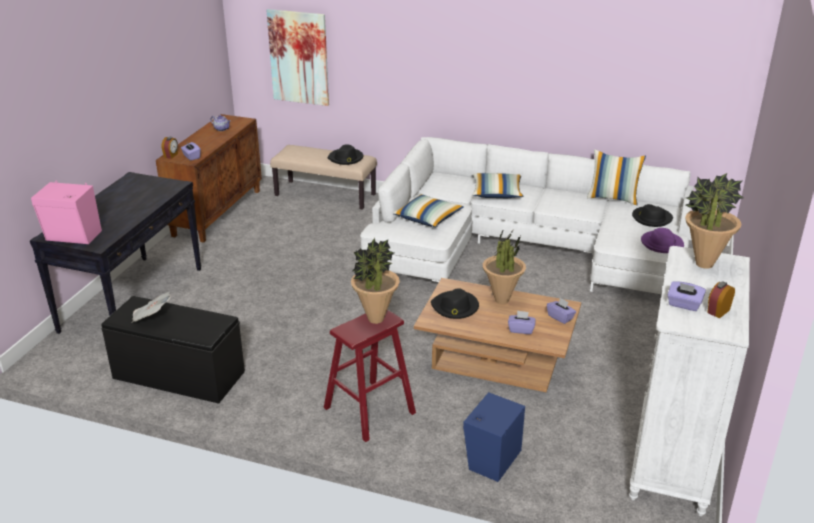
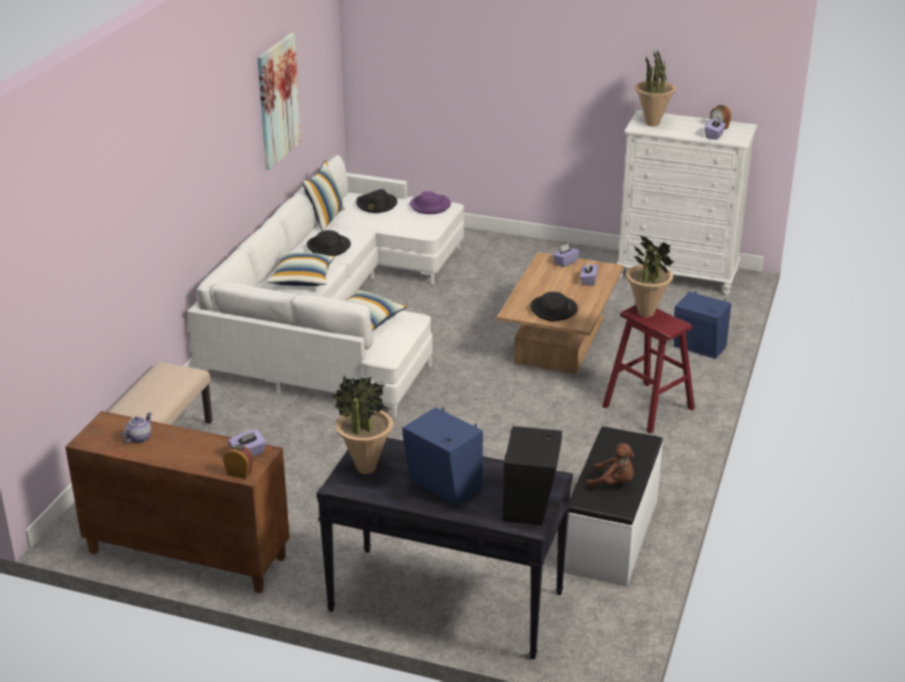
camera: 90 degrees left, 0 degrees up
pink speaker [31,180,102,244] -> black speaker [503,426,562,525]
black bench [101,296,245,404] -> white bench [564,426,663,586]
newspaper [131,292,171,323] -> brown plush toy [586,443,634,488]
picture [266,9,329,106] -> picture moved to [257,33,301,170]
black hat [328,144,363,165] -> black hat moved to [307,230,351,256]
potted plant [483,228,526,304] -> potted plant moved to [332,376,393,474]
none -> blue speaker [402,407,483,505]

